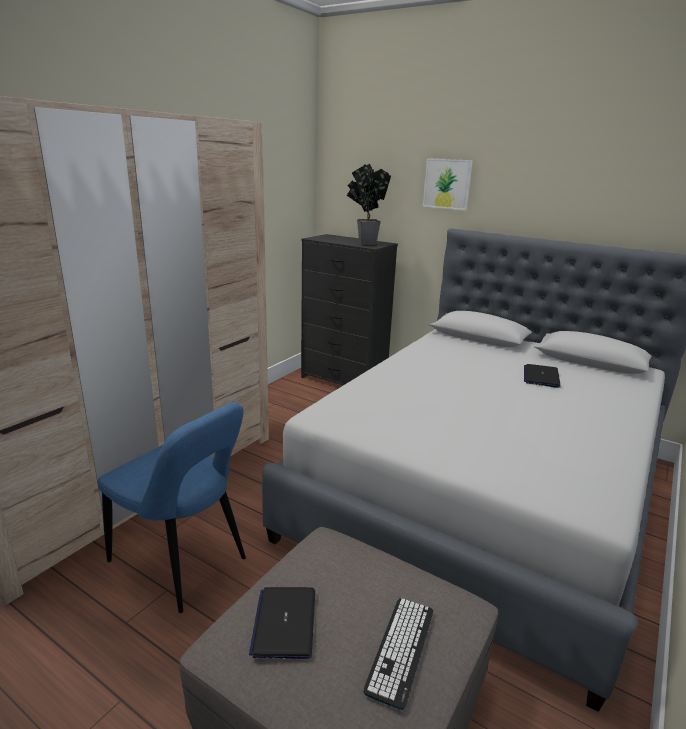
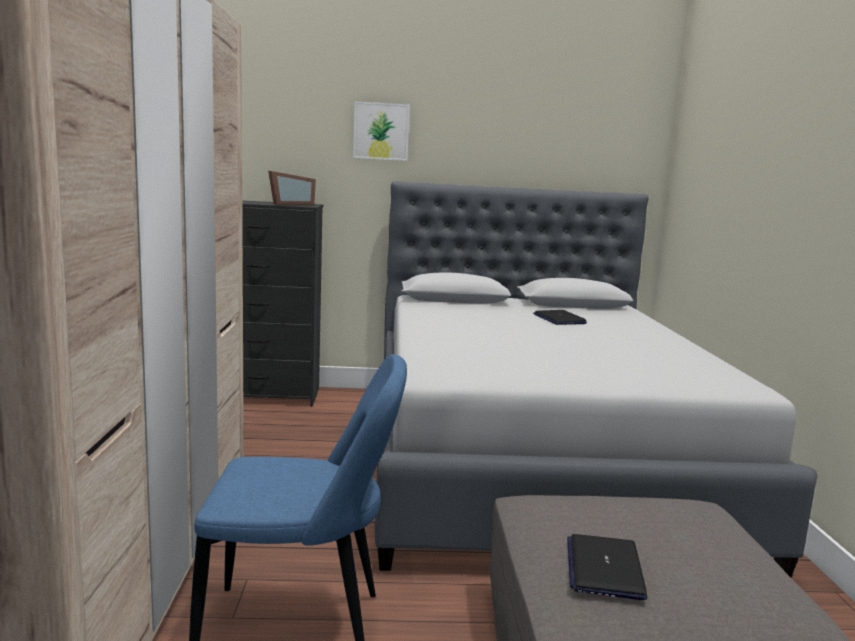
camera: 35 degrees left, 10 degrees down
laptop [249,587,315,659] -> laptop turned 45 degrees clockwise [567,534,648,600]
potted plant [347,164,391,246] -> picture frame [268,171,316,205]
keyboard [363,598,433,710] -> none

